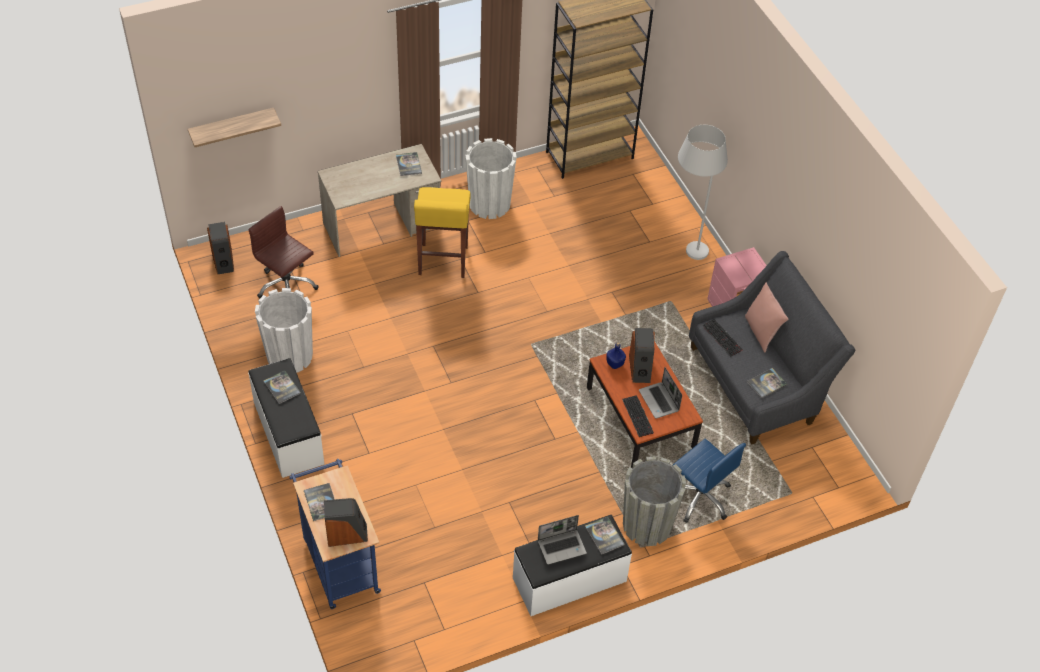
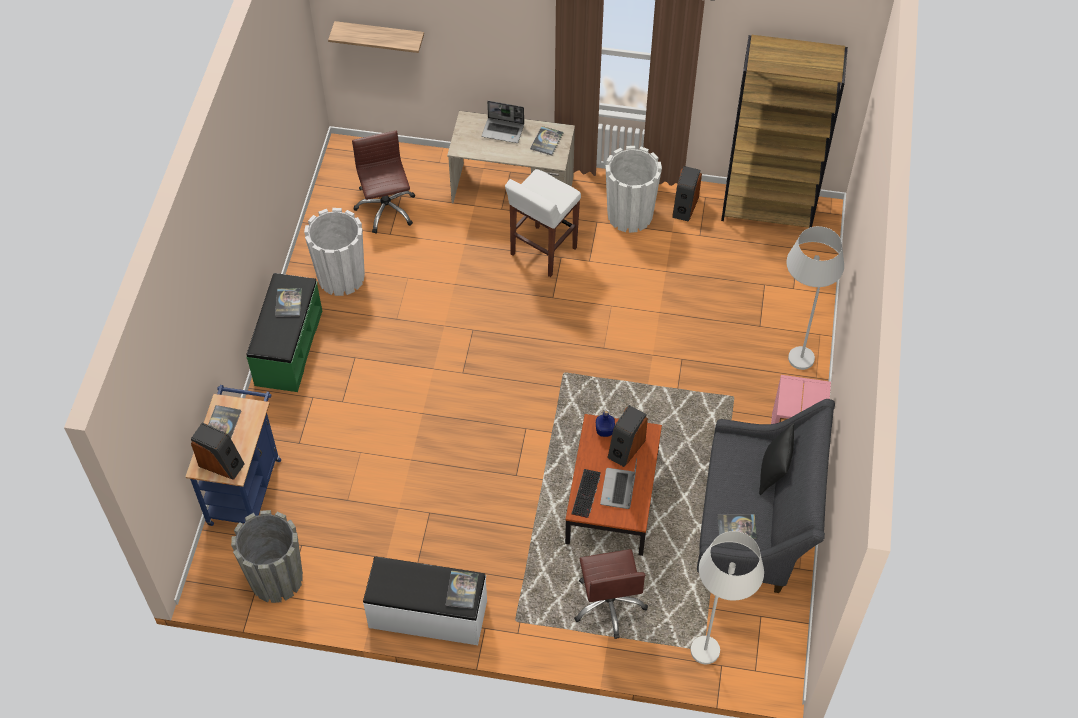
camera: 35 degrees right, 5 degrees up
speaker [207,222,234,274] -> speaker moved to [672,166,702,222]
white bench [248,358,324,478] -> green bench [246,273,322,392]
yellow stool [414,187,471,278] -> white stool [505,169,581,277]
laptop [538,515,587,565] -> laptop moved to [482,101,524,143]
grey planter [623,456,686,546] -> grey planter moved to [231,510,303,603]
blue office chair [673,439,746,523] -> brown office chair [574,549,648,639]
keyboard [702,319,743,356] -> none
pink pillow [745,282,788,352] -> black pillow [759,423,794,495]
none -> white floor lamp [691,531,764,664]

